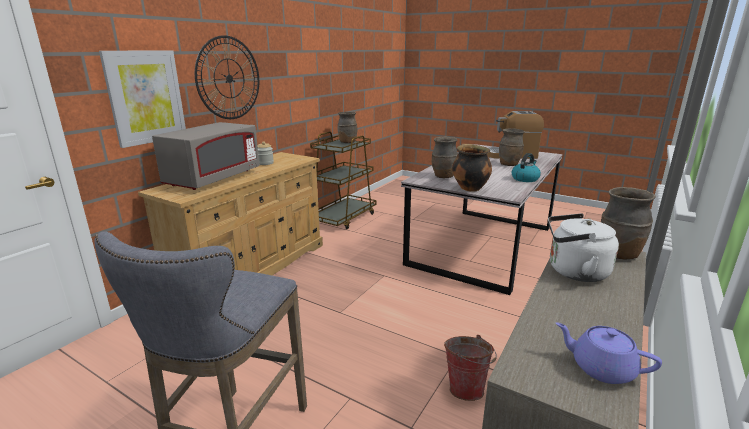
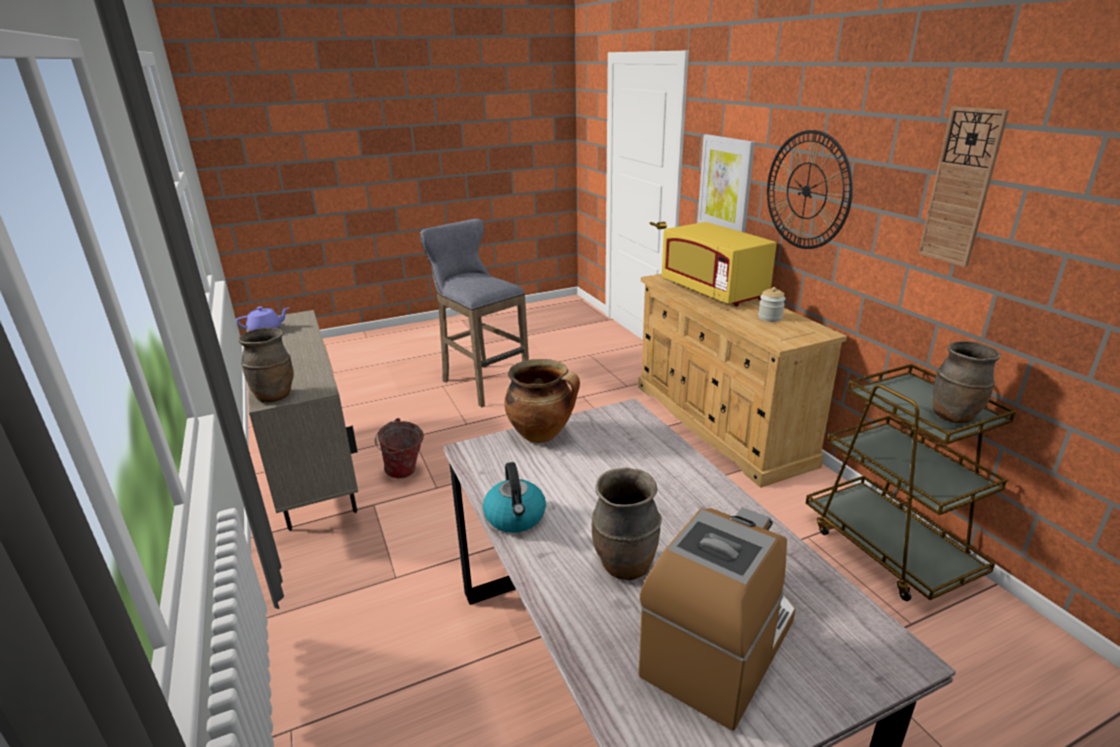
camera: 125 degrees right, 5 degrees up
grey microwave [152,122,259,190] -> yellow microwave [662,222,777,306]
brown vase [432,136,458,178] -> none
white kettle [548,213,619,282] -> none
none -> wall clock [918,106,1009,267]

